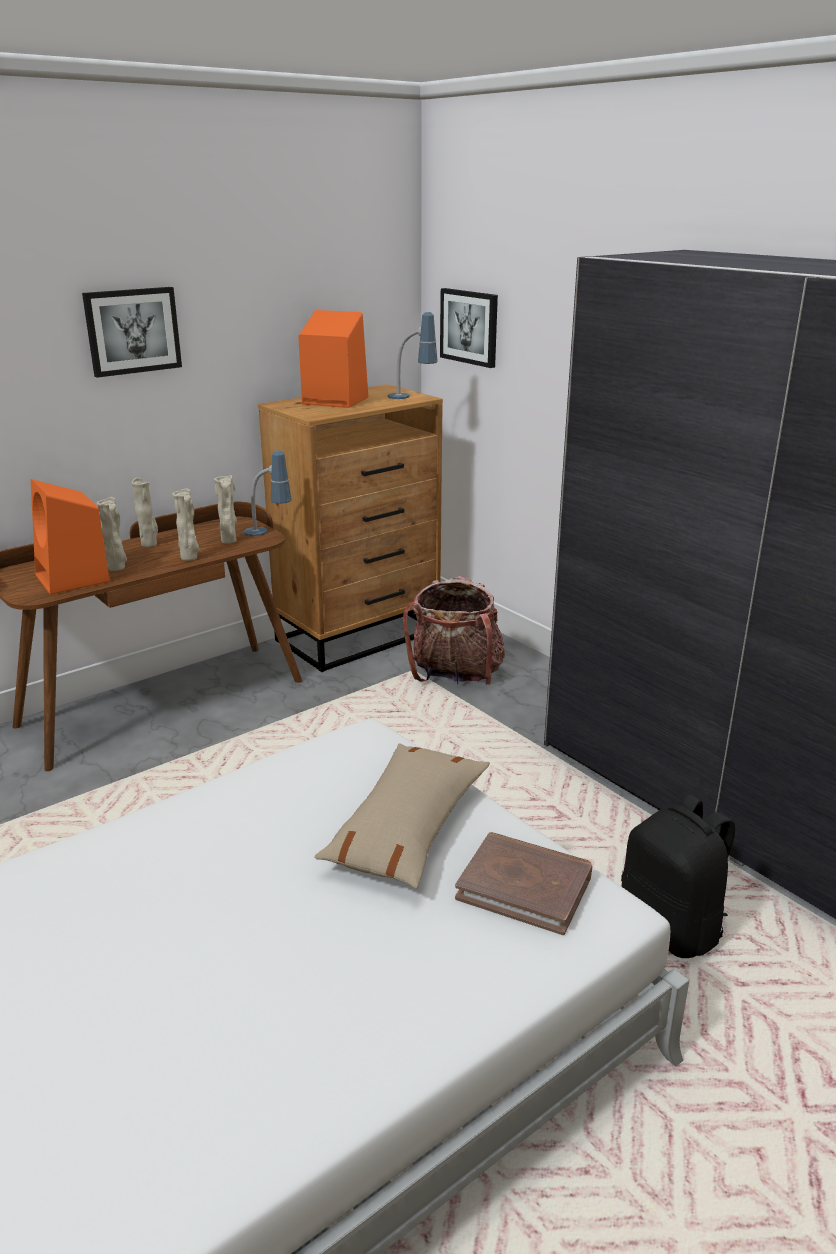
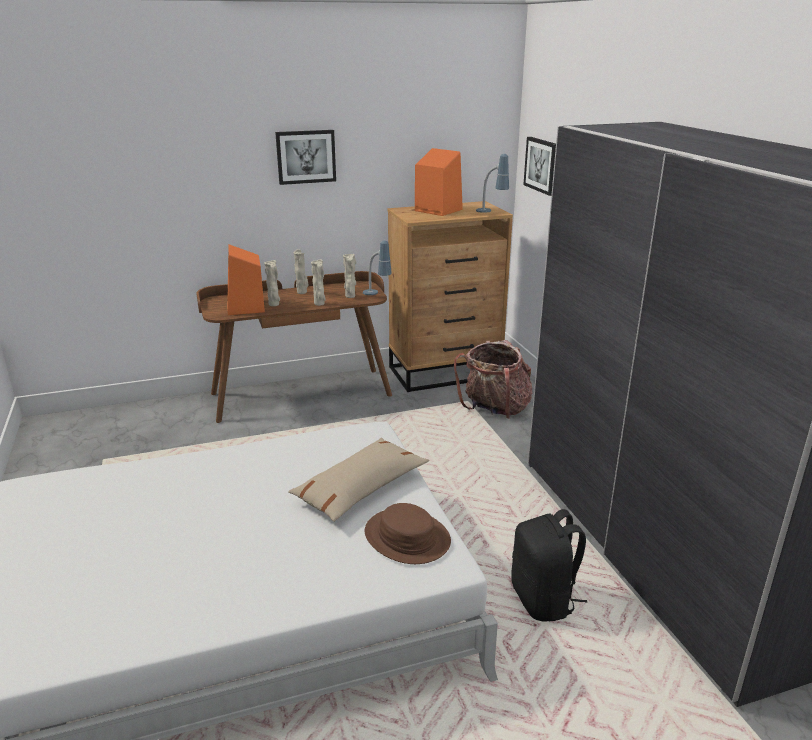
camera: 20 degrees right, 0 degrees up
brown book [455,832,592,935] -> brown hat [365,503,451,564]

